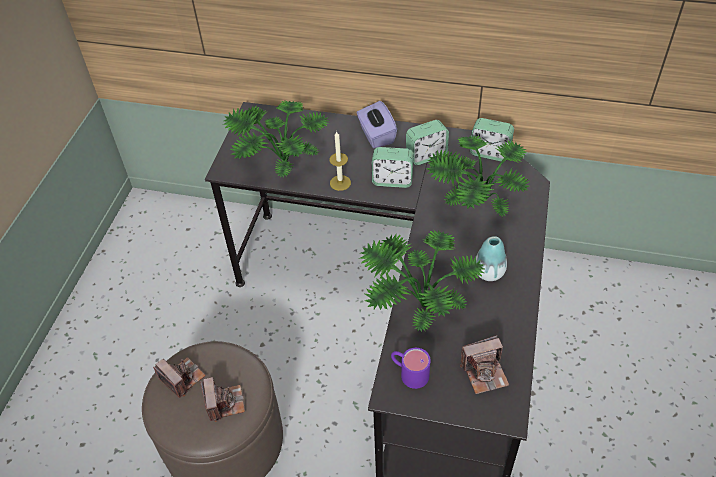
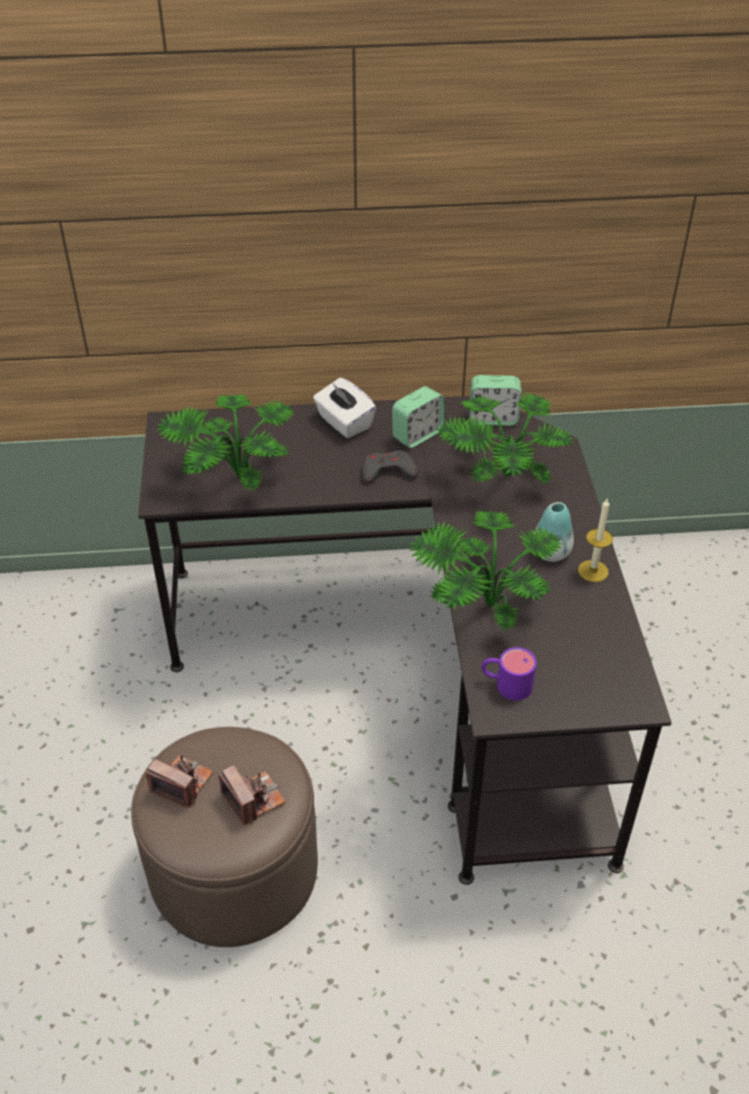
camera: 20 degrees left, 5 degrees down
candle [329,132,351,191] -> candle moved to [578,499,613,582]
purple tissue box [357,101,397,148] -> white tissue box [313,378,376,438]
alarm clock [372,147,413,188] -> grey game controller [362,450,418,483]
camera [460,335,509,394] -> none

